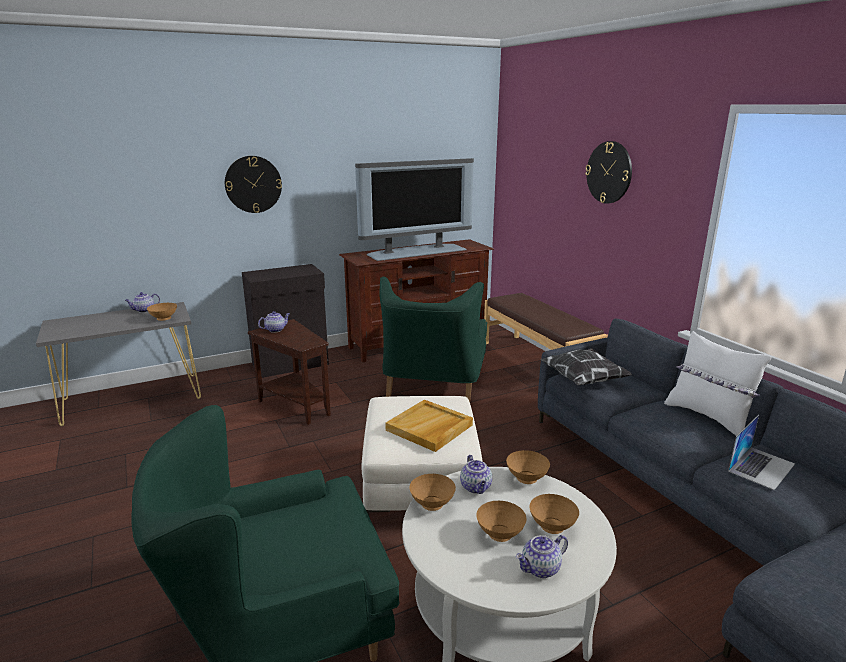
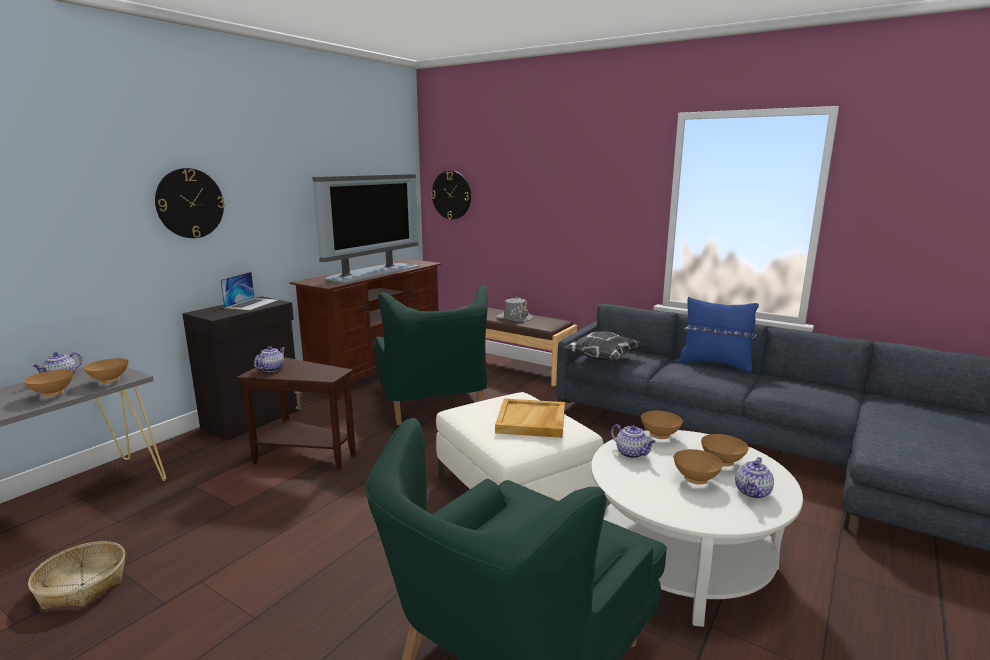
camera: 30 degrees left, 5 degrees down
brown bowl [410,474,456,511] -> brown bowl moved to [23,370,74,397]
wall clock [585,141,632,204] -> wall clock moved to [431,171,471,220]
white pillow [664,331,771,436] -> blue pillow [678,297,759,373]
laptop [728,415,795,490] -> laptop moved to [220,272,278,310]
none -> basket [28,541,125,609]
none -> grey hat [496,296,533,322]

